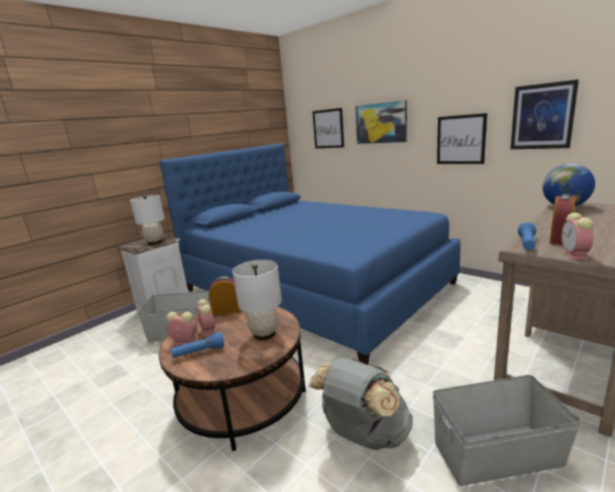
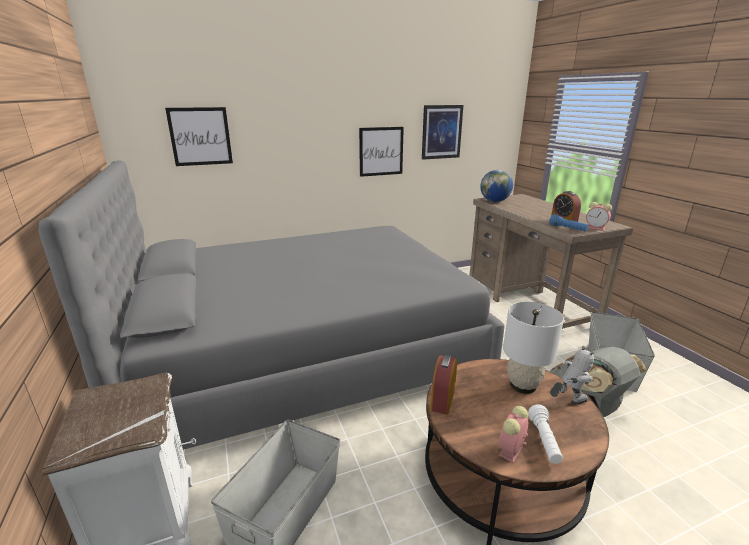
camera: 65 degrees left, 5 degrees up
white table lamp [130,195,165,245] -> none
blue bed [159,143,461,365] -> grey bed [38,160,505,450]
blue flashlight [171,332,224,358] -> white flashlight [528,404,563,464]
alarm clock [196,299,215,337] -> none
picture [355,100,407,144] -> none
none -> toy robot [550,346,594,404]

